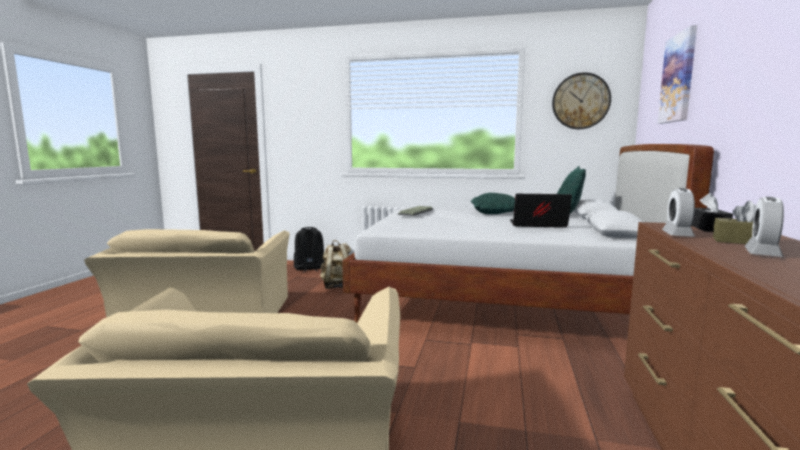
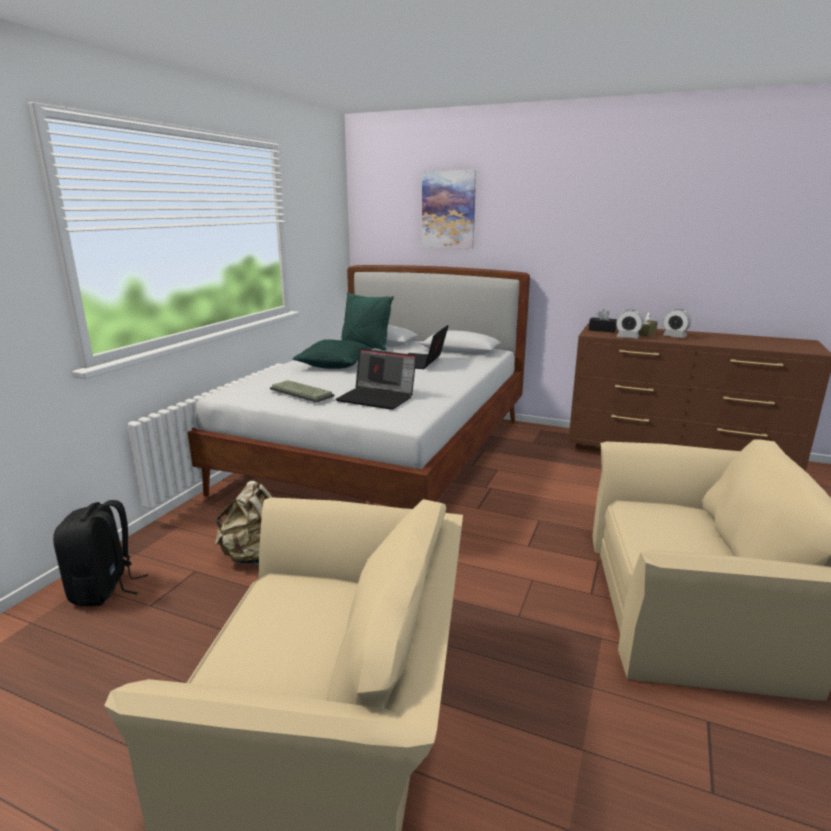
camera: 80 degrees left, 10 degrees up
wall clock [552,72,611,129] -> none
none -> laptop [336,349,416,410]

